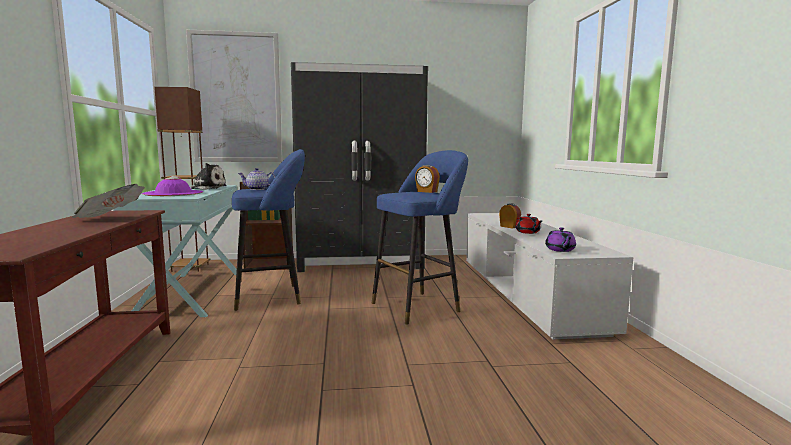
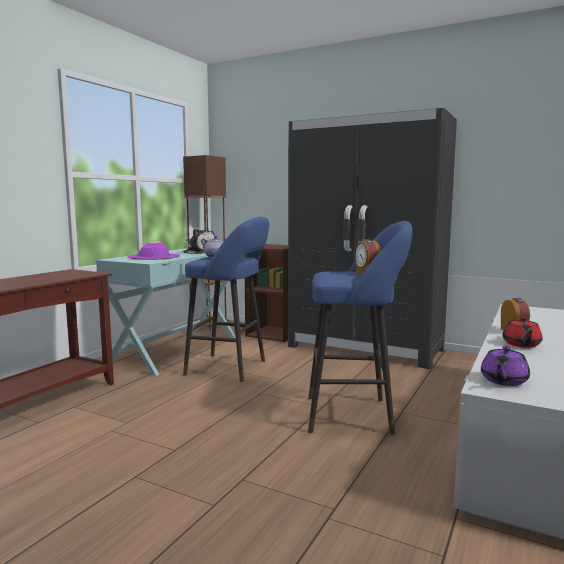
camera: 35 degrees right, 0 degrees up
newspaper [72,184,145,218] -> none
picture [186,30,282,162] -> none

